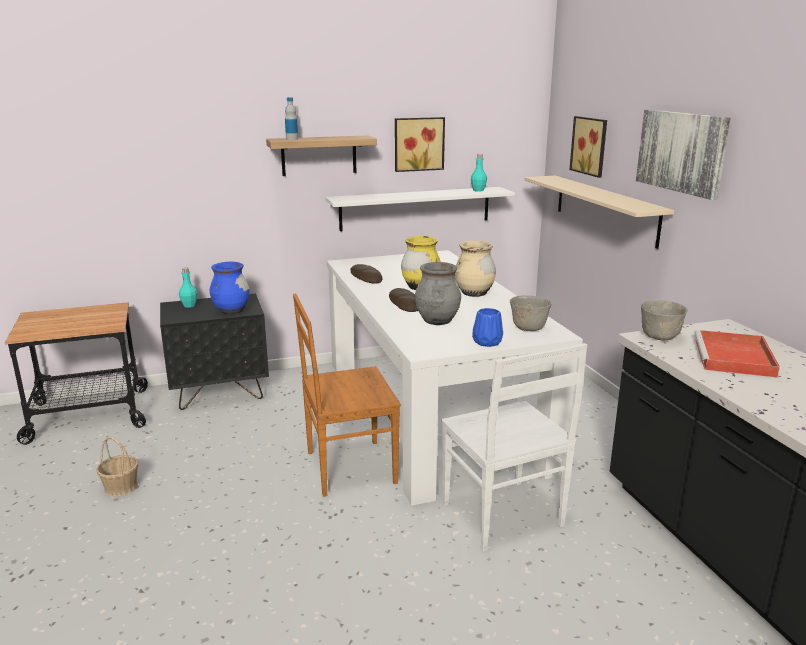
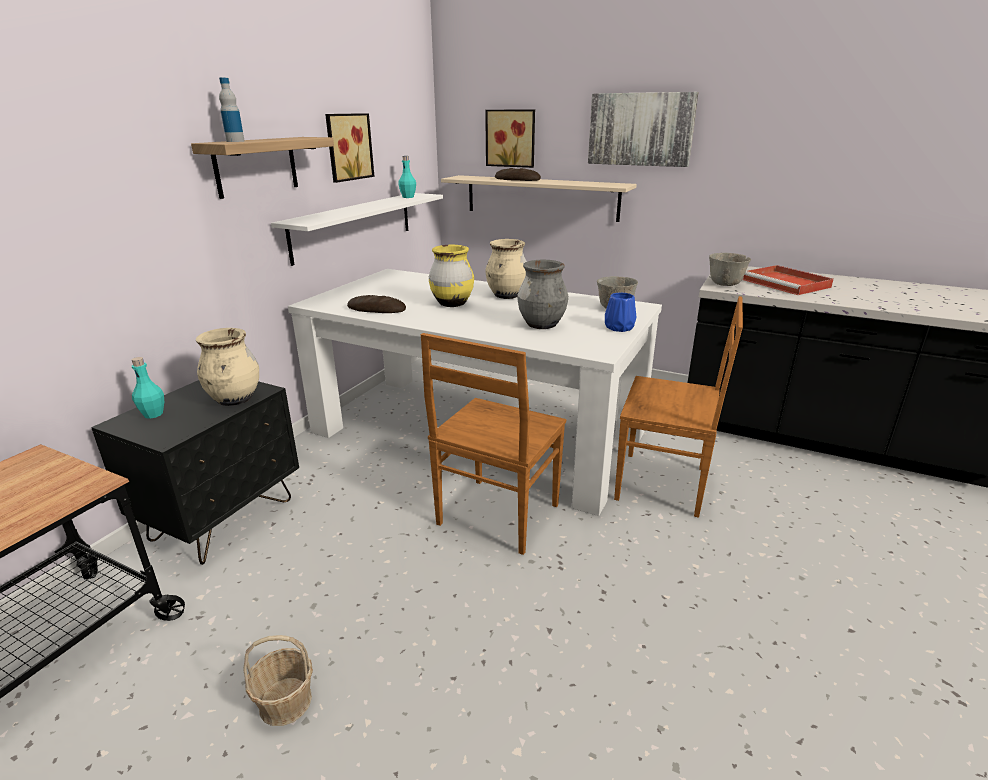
camera: 45 degrees left, 5 degrees up
blue vase [210,262,250,315] -> beige vase [196,328,259,406]
bread [389,288,418,312] -> bread moved to [495,168,541,181]
white chair [441,343,587,551] -> brown chair [614,296,743,518]

